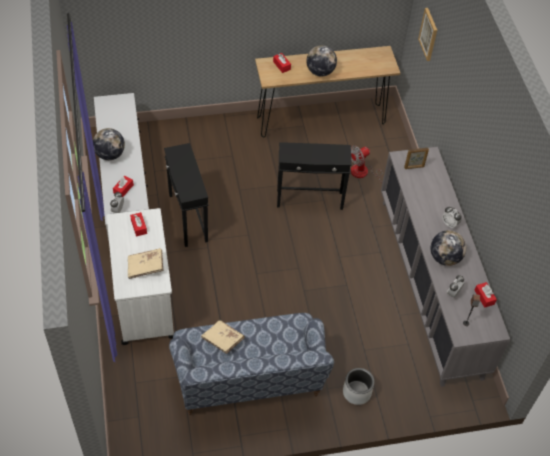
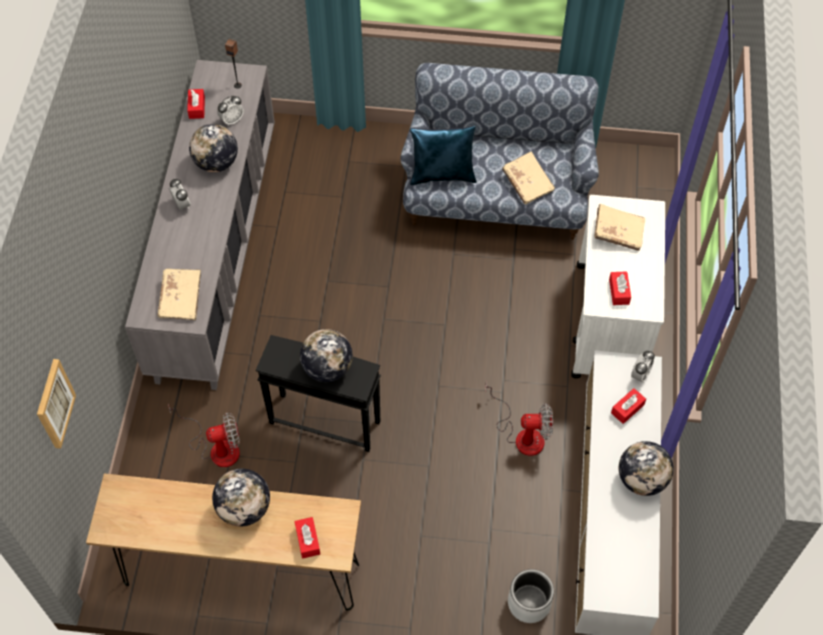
camera: 160 degrees left, 5 degrees up
black side table [164,143,209,247] -> fan [485,384,553,456]
grey planter [343,368,374,405] -> grey planter moved to [508,569,554,623]
picture frame [404,148,429,169] -> beige book [158,269,201,320]
none -> globe [300,329,353,382]
none -> blue pillow [410,126,477,185]

